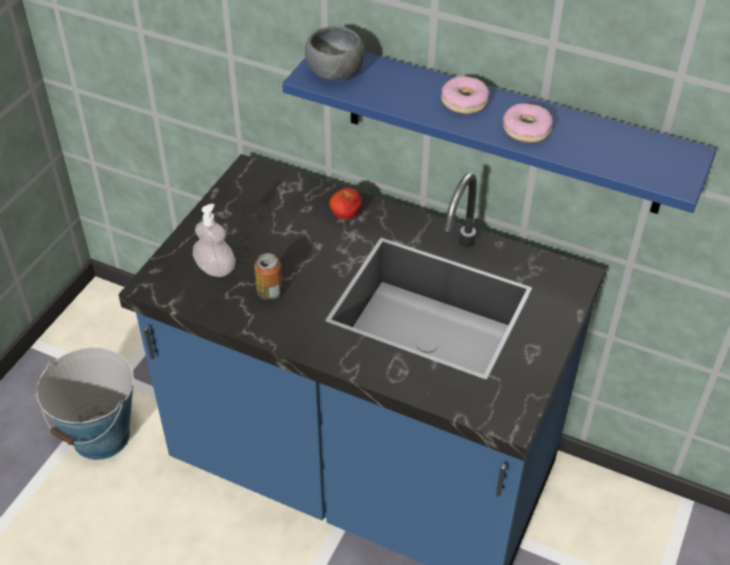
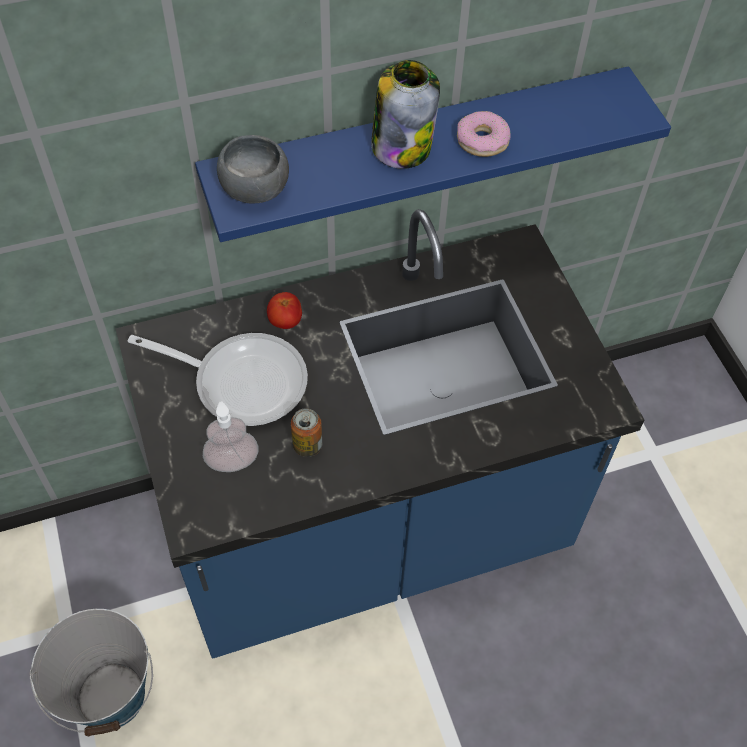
camera: 45 degrees left, 10 degrees up
donut [441,76,489,114] -> jar [371,60,440,169]
none -> frying pan [128,333,308,426]

